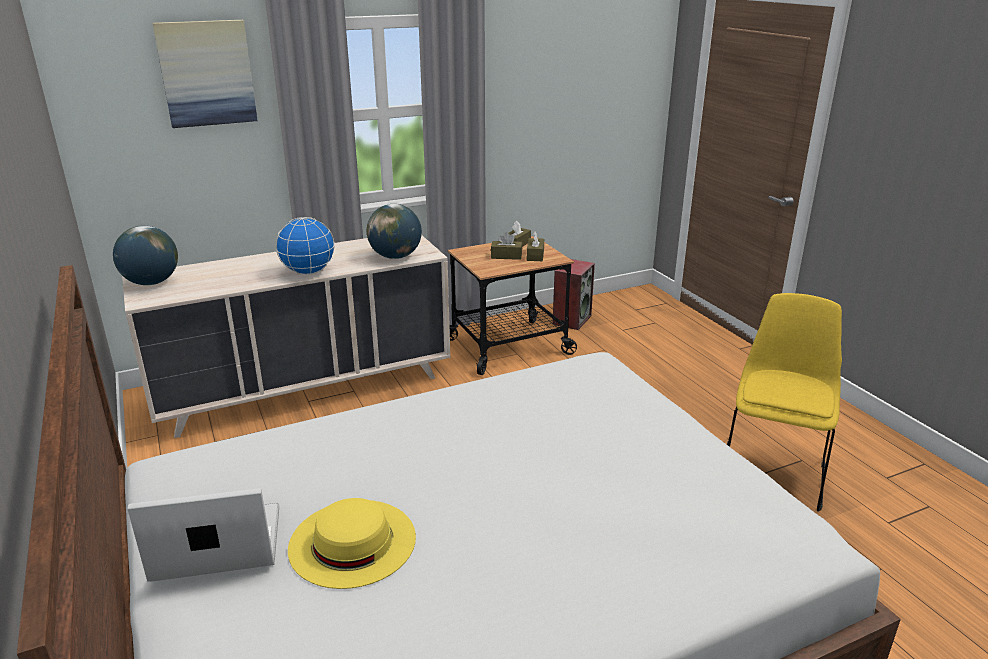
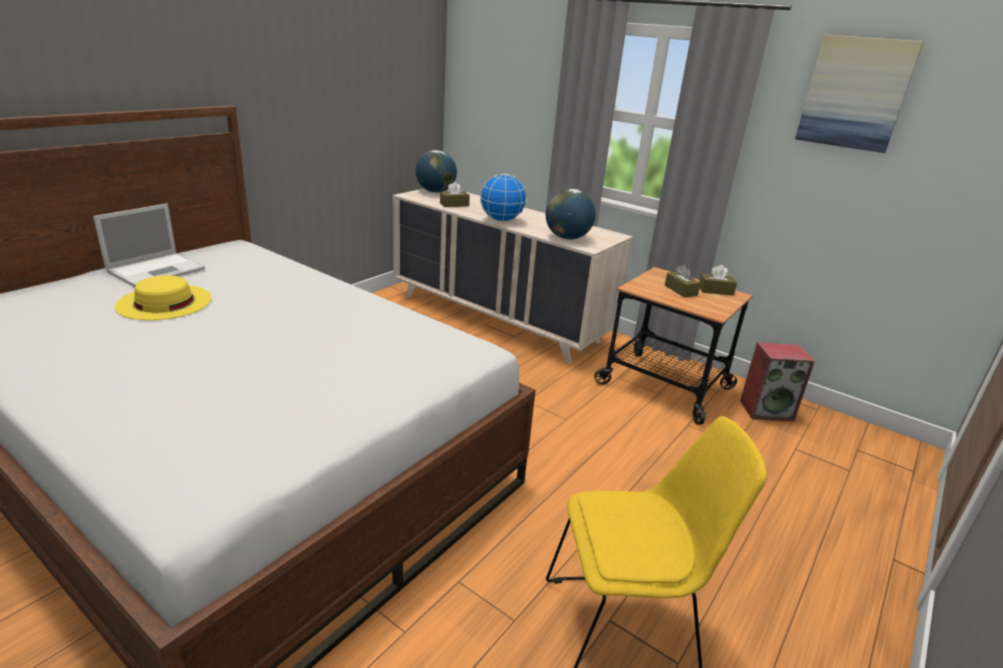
camera: 60 degrees right, 0 degrees up
laptop [127,488,279,582] -> laptop turned 75 degrees clockwise [93,204,205,287]
picture [153,20,258,128] -> picture moved to [795,35,923,153]
brown tissue box [527,231,544,261] -> brown tissue box moved to [440,182,470,207]

